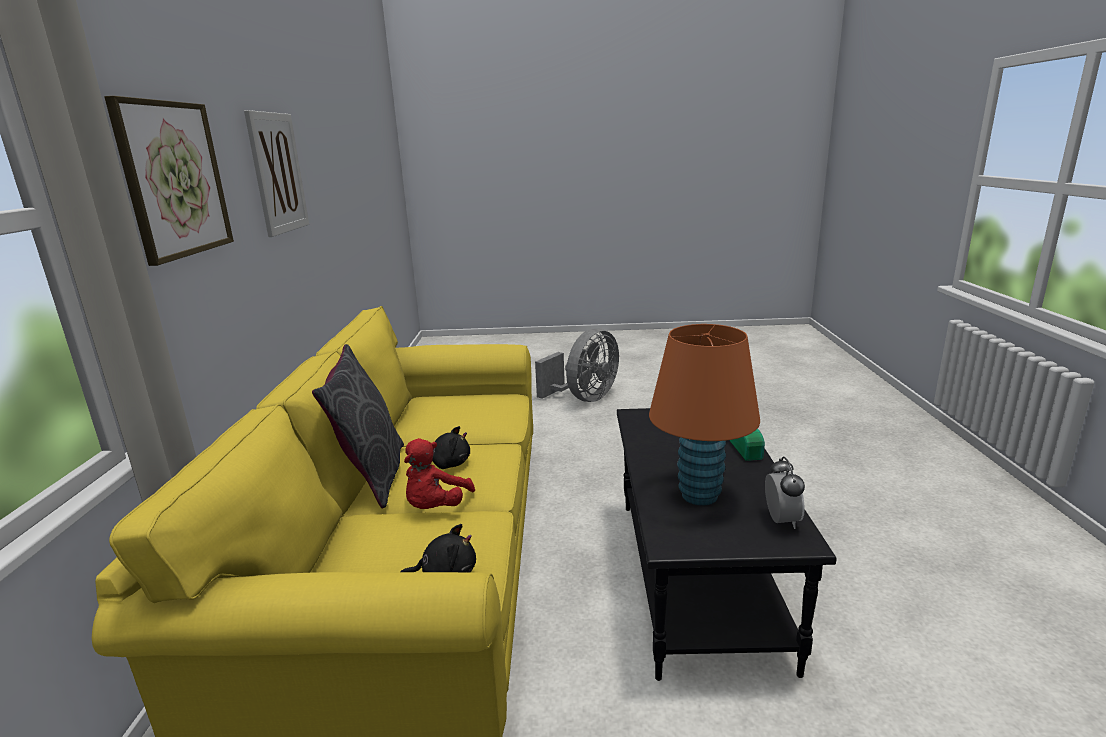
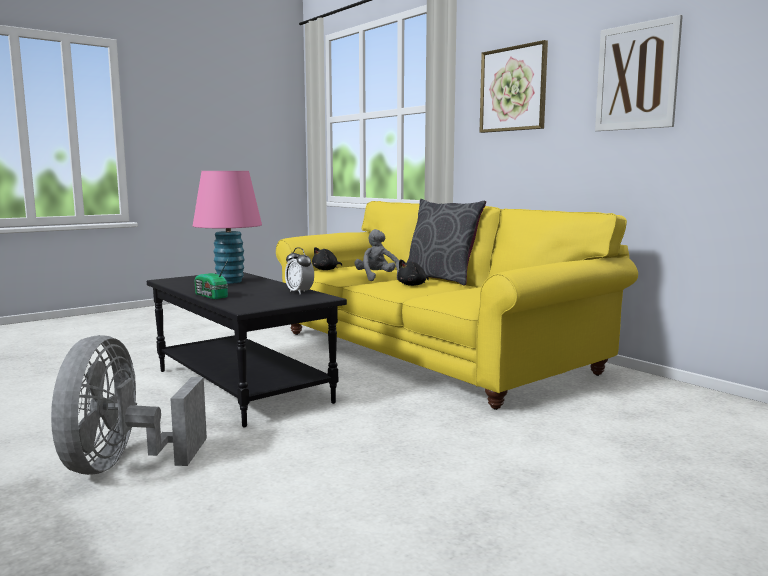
camera: 140 degrees right, 10 degrees down
red plush toy [404,438,475,509] -> grey plush toy [354,229,399,281]
grey fan [535,329,619,402] -> grey fan moved to [51,335,207,475]
orange table lamp [649,324,760,506] -> pink table lamp [193,171,262,284]
alarm clock [765,456,805,529] -> alarm clock moved to [285,247,314,294]

